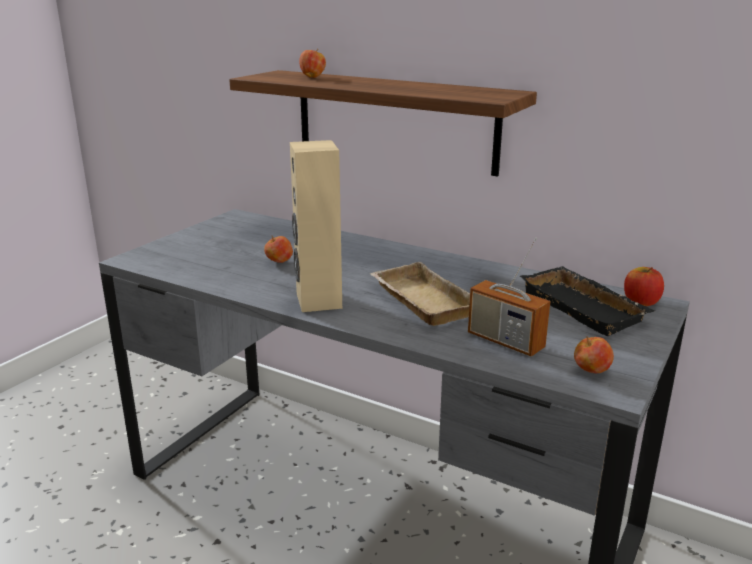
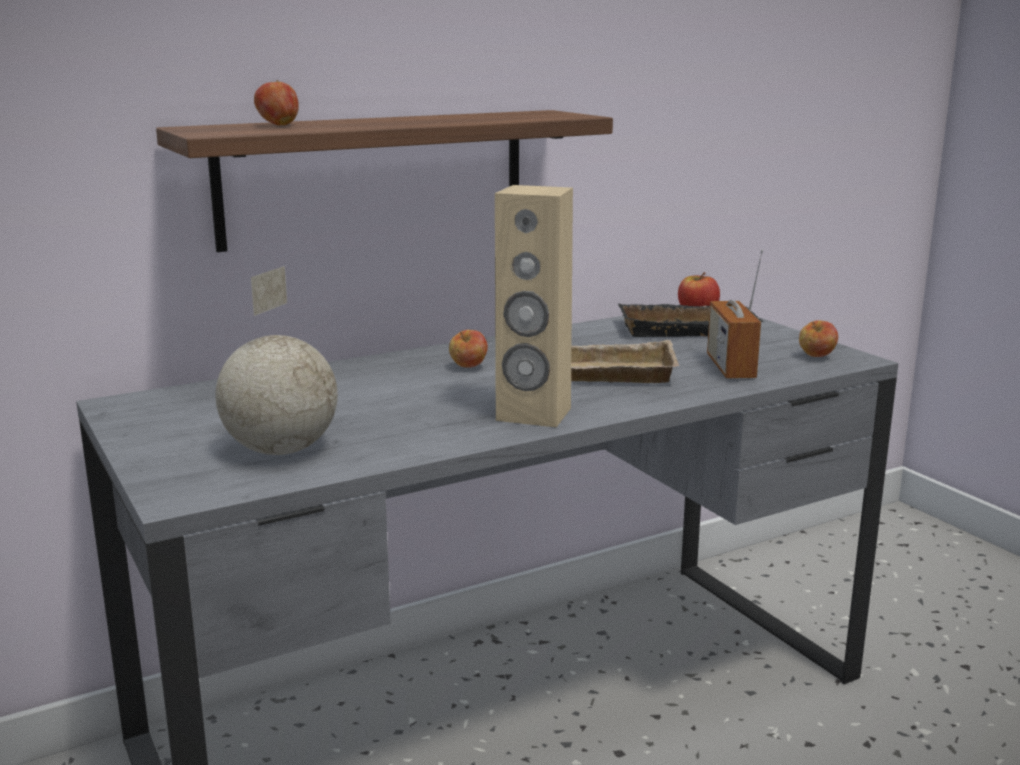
camera: 60 degrees left, 5 degrees down
apple [264,236,293,263] -> apple moved to [449,330,488,367]
radio [468,238,550,356] -> radio turned 105 degrees clockwise [707,250,763,379]
none -> globe [215,266,338,455]

